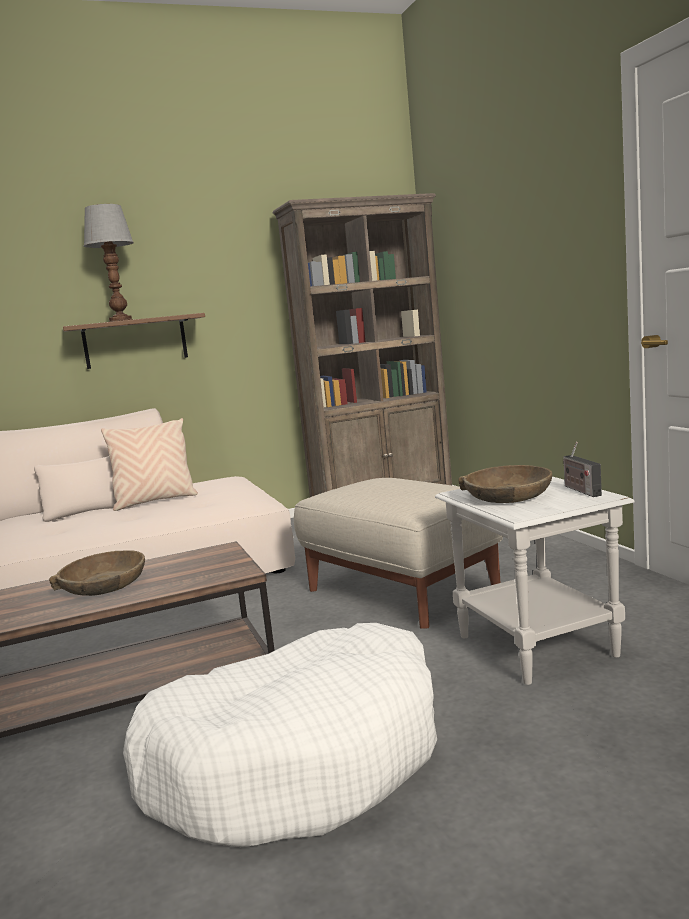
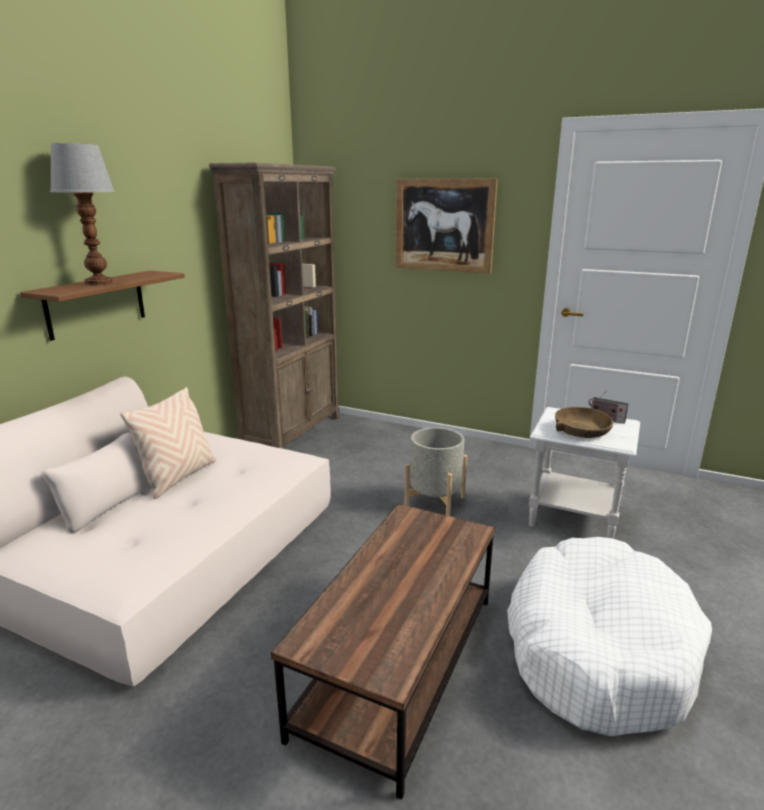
camera: 45 degrees left, 10 degrees up
brown bowl [49,550,145,596] -> none
beige ottoman [294,478,503,629] -> grey planter [405,427,467,516]
none -> picture [395,179,498,274]

